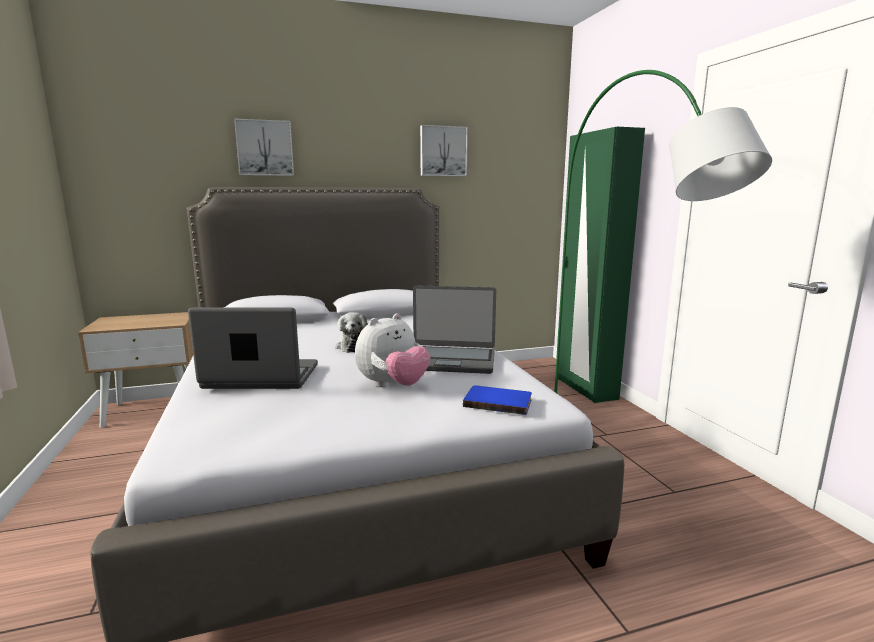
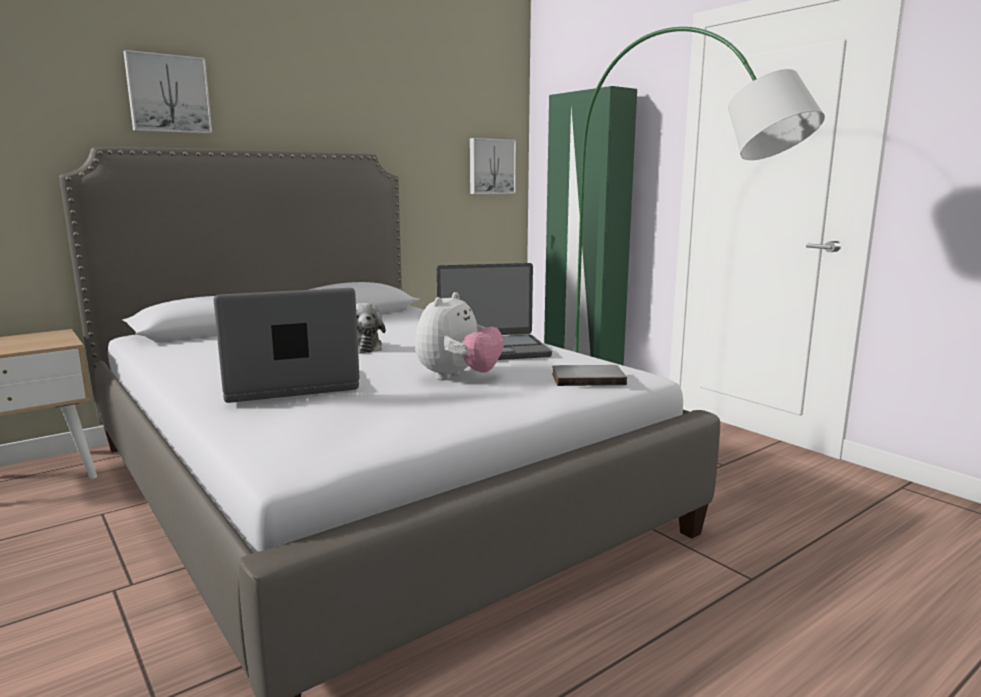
camera: 20 degrees left, 0 degrees up
picture [420,125,468,176] -> picture moved to [470,138,516,194]
blue book [463,385,532,415] -> grey book [552,365,627,386]

